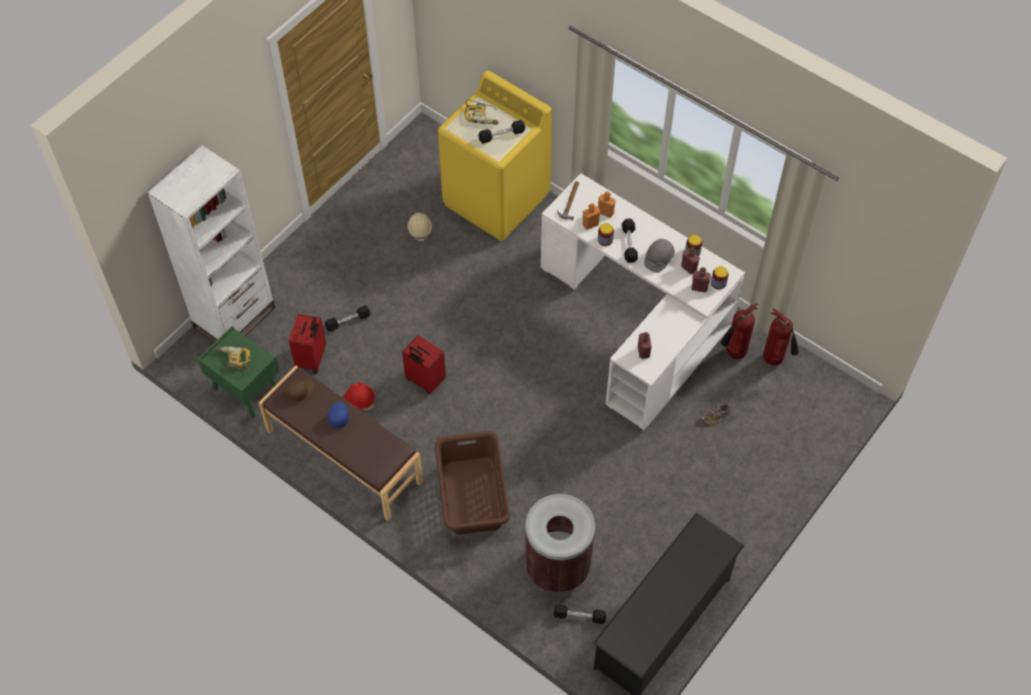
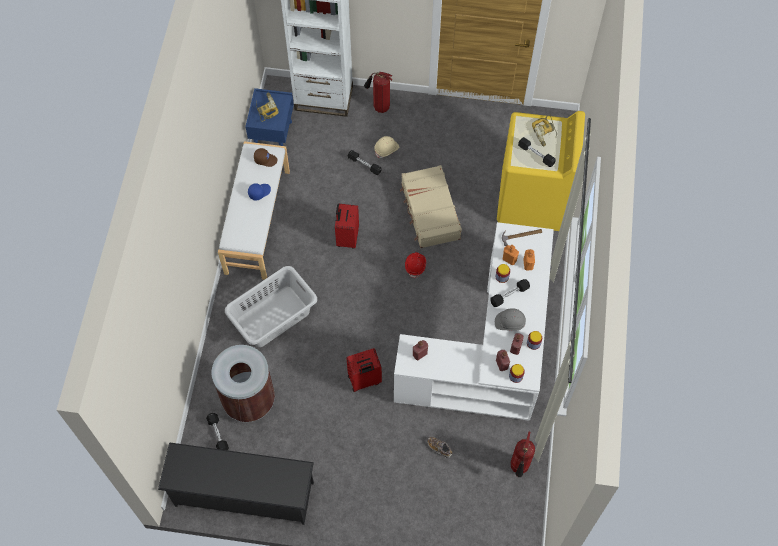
camera: 60 degrees right, 5 degrees up
green nightstand [198,326,280,418] -> blue nightstand [245,88,294,146]
brown bench [258,366,423,521] -> white bench [218,141,290,280]
red suitcase [289,314,326,374] -> red suitcase moved to [346,348,382,392]
red hard hat [344,382,375,410] -> red hard hat moved to [405,252,426,278]
beige hard hat [407,213,432,242] -> beige hard hat moved to [374,136,399,158]
brown laundry basket [435,431,510,535] -> grey laundry basket [225,266,317,347]
fire extinguisher [721,303,758,359] -> fire extinguisher moved to [364,72,392,113]
none -> beige suitcase [400,165,462,248]

